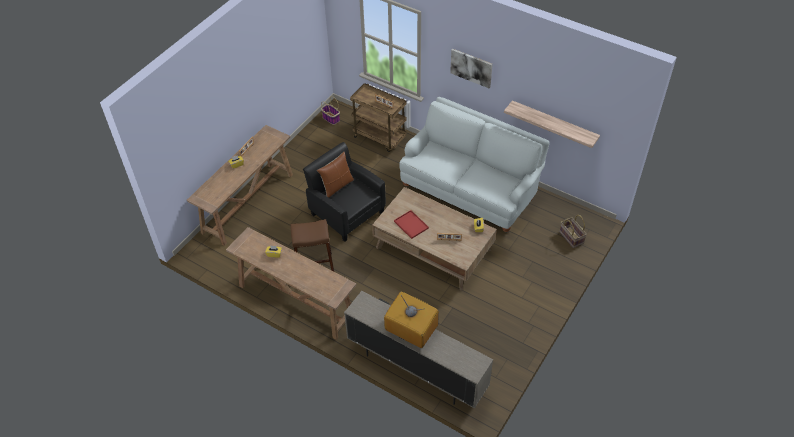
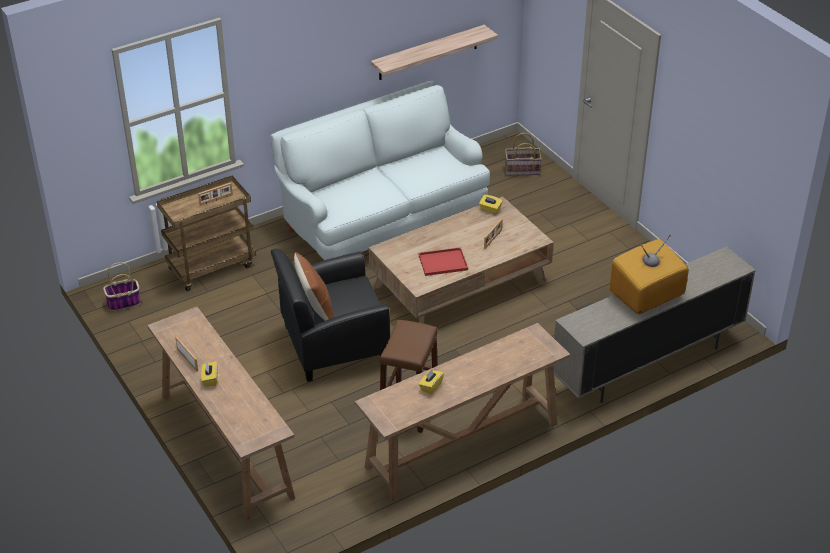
camera: 65 degrees left, 10 degrees down
picture [450,49,493,88] -> none

